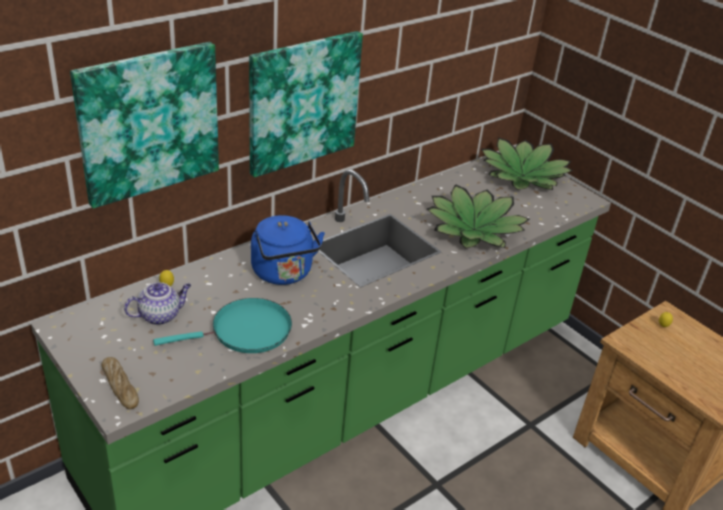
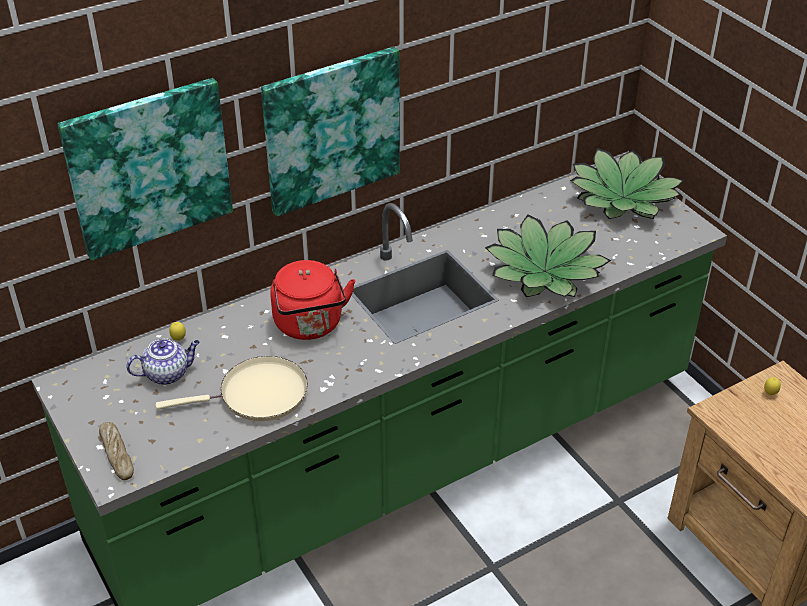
camera: 10 degrees right, 5 degrees up
turquoise frying pan [153,298,292,353] -> beige frying pan [156,356,308,421]
blue kettle [251,215,325,285] -> red kettle [270,260,355,340]

